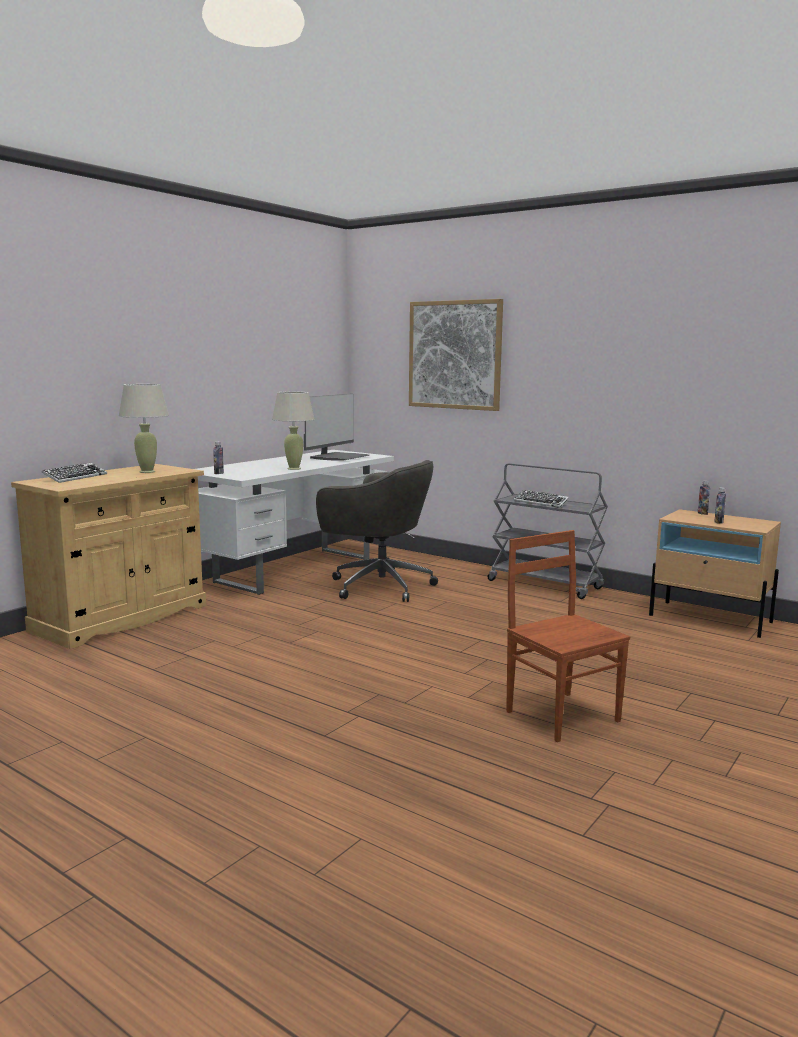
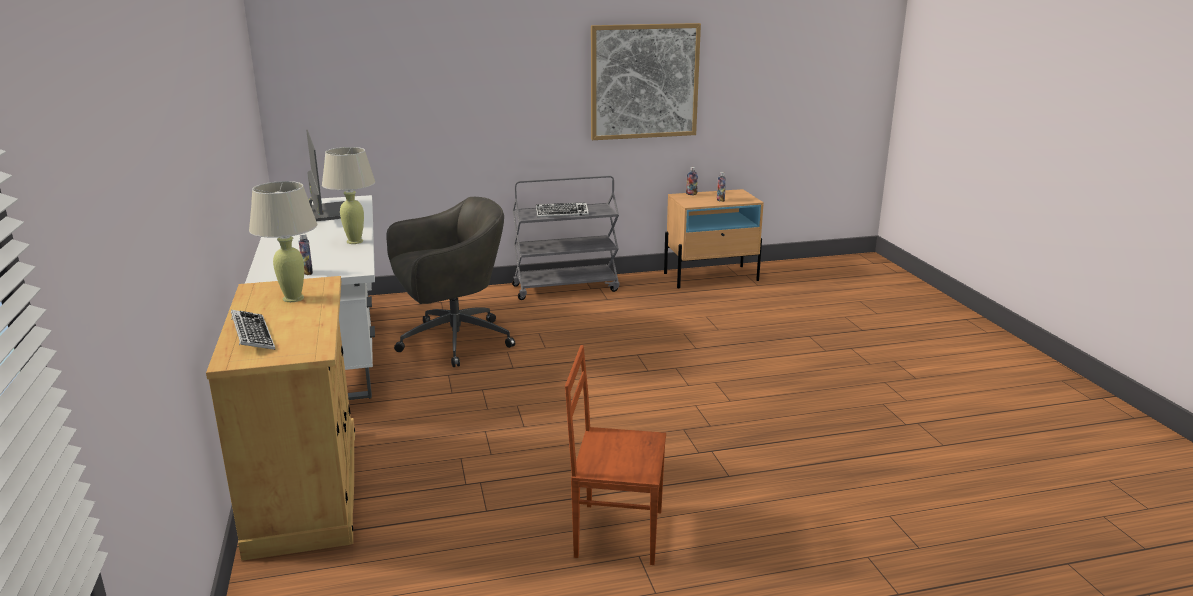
camera: 50 degrees left, 10 degrees up
picture [409,299,503,411] -> picture moved to [591,23,701,140]
brown chair [506,530,630,742] -> brown chair moved to [565,345,666,565]

